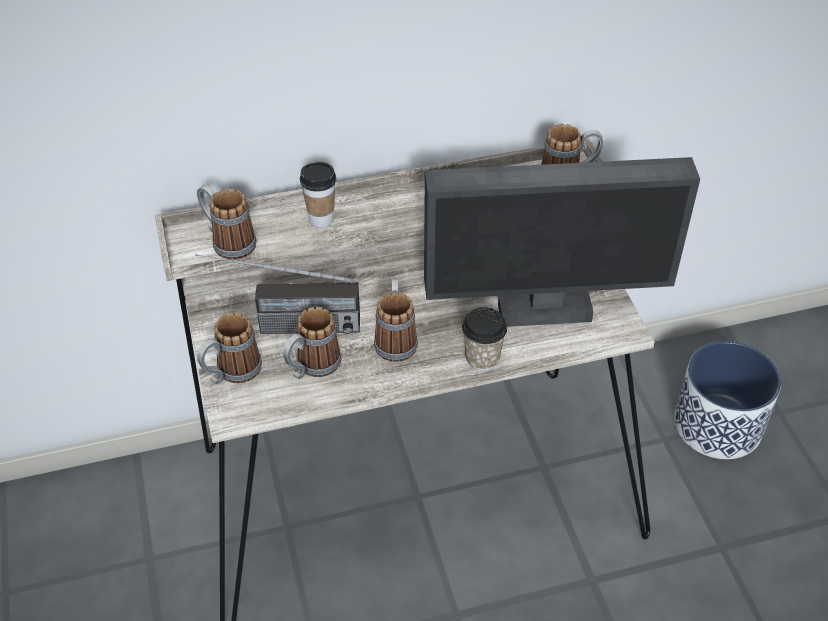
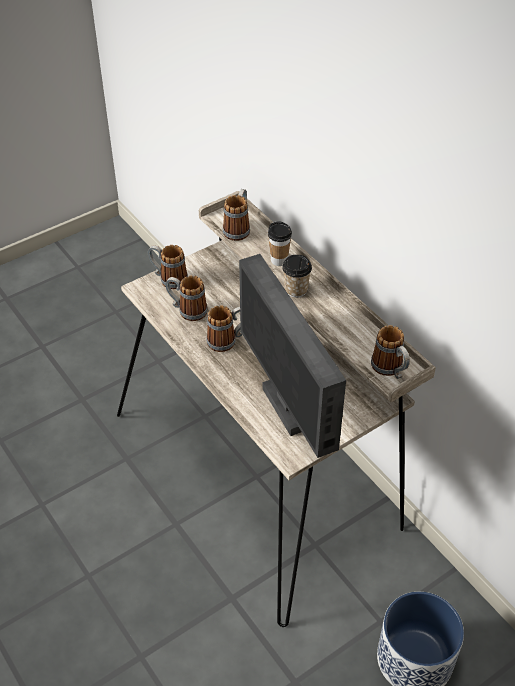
camera: 70 degrees right, 0 degrees up
radio [195,254,360,334] -> none
cup [462,307,507,371] -> cup moved to [282,254,312,298]

